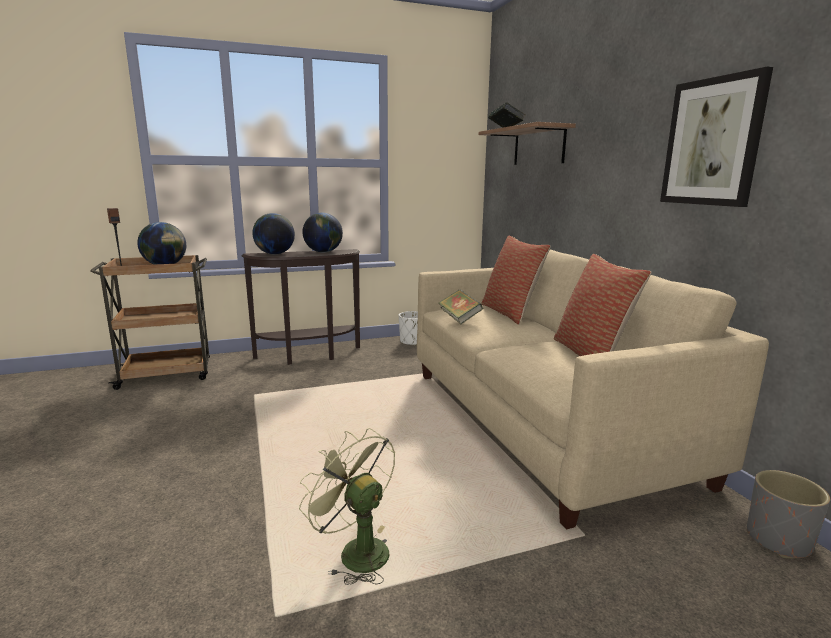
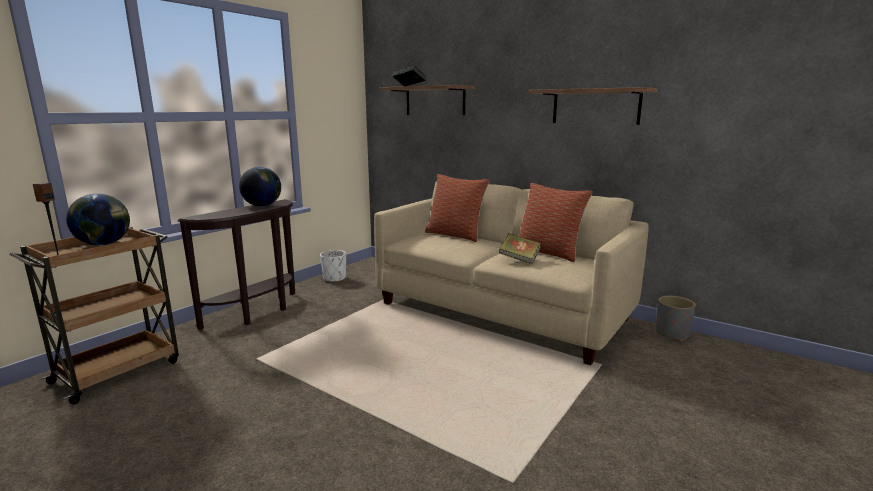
camera: 35 degrees left, 0 degrees up
globe [252,213,295,254] -> none
green fan [299,428,395,585] -> none
book [439,289,483,324] -> book moved to [499,233,541,264]
picture [660,67,773,207] -> shelf [528,87,657,125]

